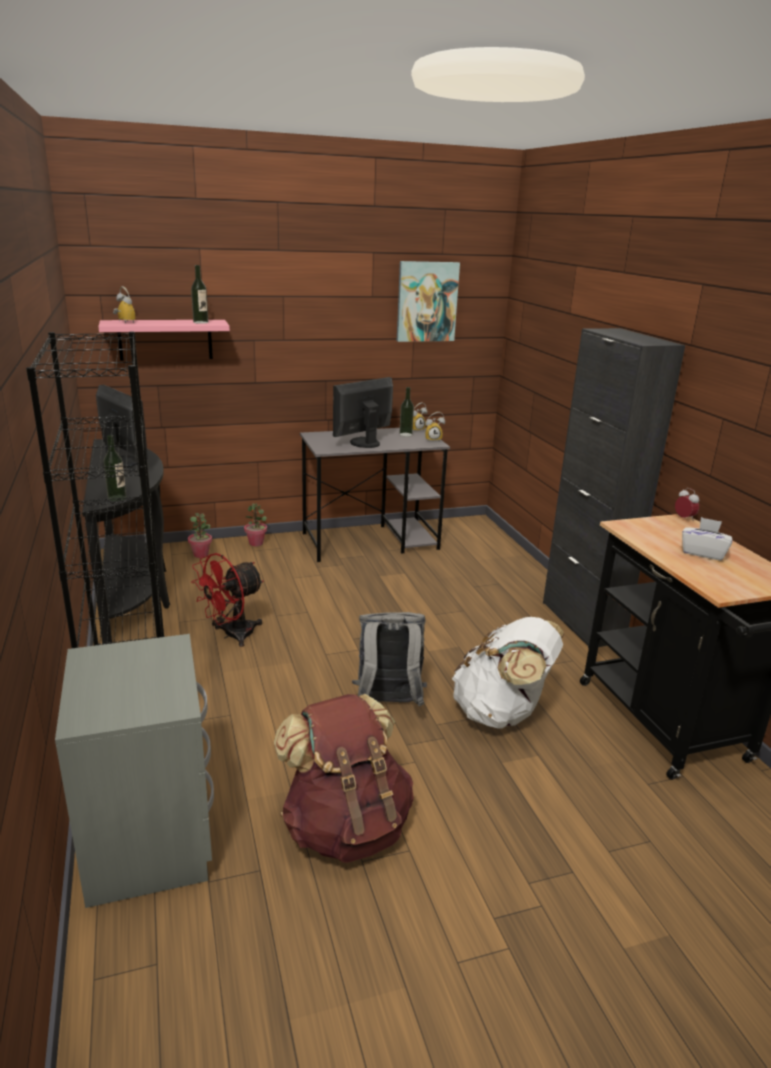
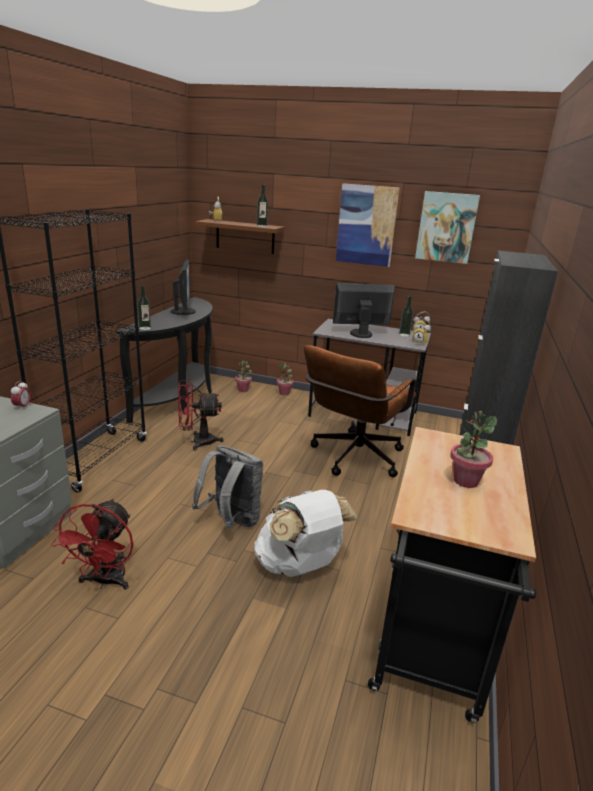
camera: 35 degrees right, 0 degrees up
pink shelf [98,320,230,361] -> brown shelf [195,219,285,254]
brown backpack [274,694,414,863] -> red fan [51,499,133,590]
alarm clock [675,488,699,521] -> alarm clock moved to [11,381,31,409]
white tissue box [682,517,732,561] -> potted plant [450,411,497,488]
none -> brown office chair [304,345,416,477]
none -> picture [336,183,400,267]

